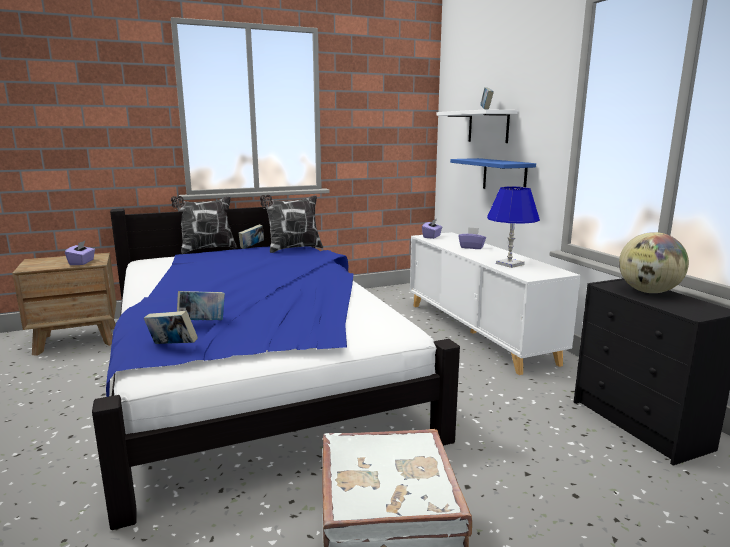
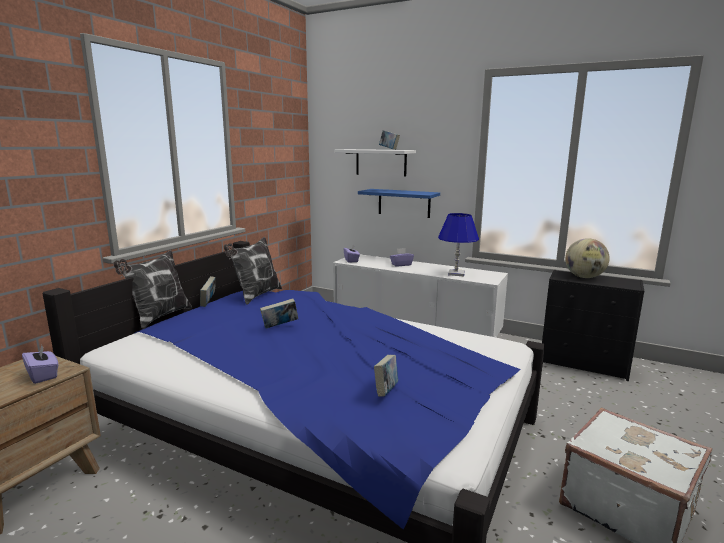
camera: 40 degrees left, 0 degrees up
book [144,311,198,344] -> book moved to [260,298,298,329]

